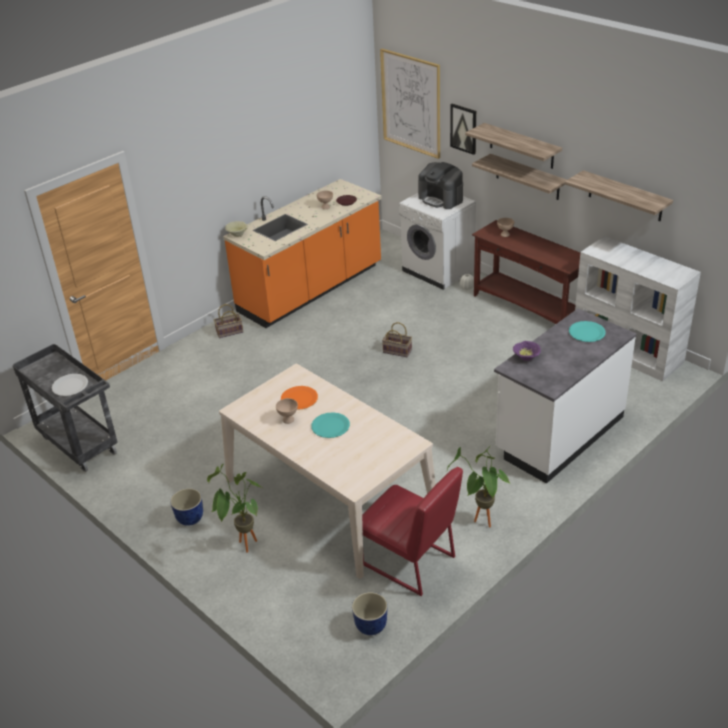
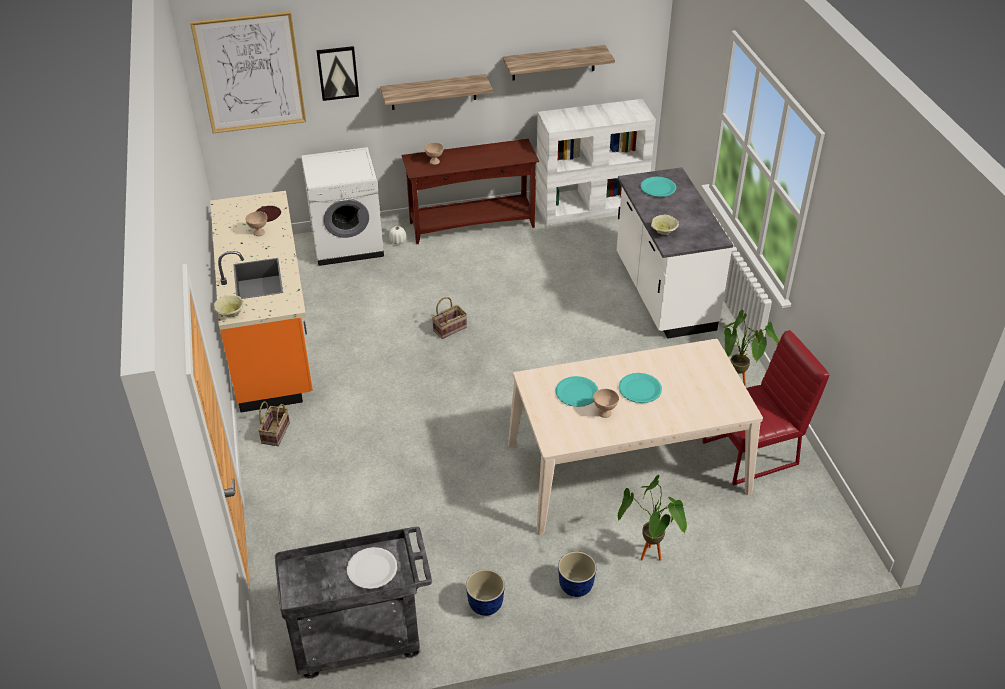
camera: 60 degrees left, 5 degrees up
orange plate [281,386,318,410] -> turquoise plate [555,376,598,407]
planter [352,592,388,635] -> planter moved to [466,569,505,616]
coffee machine [418,162,463,209] -> none
shelf [465,123,562,169] -> none
purple bowl [513,341,541,361] -> beige bowl [651,214,679,235]

